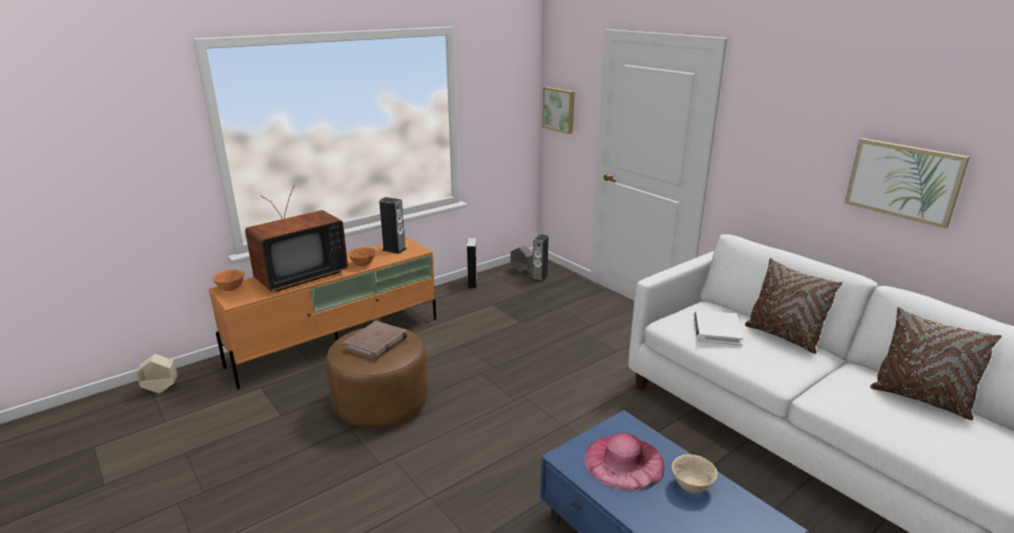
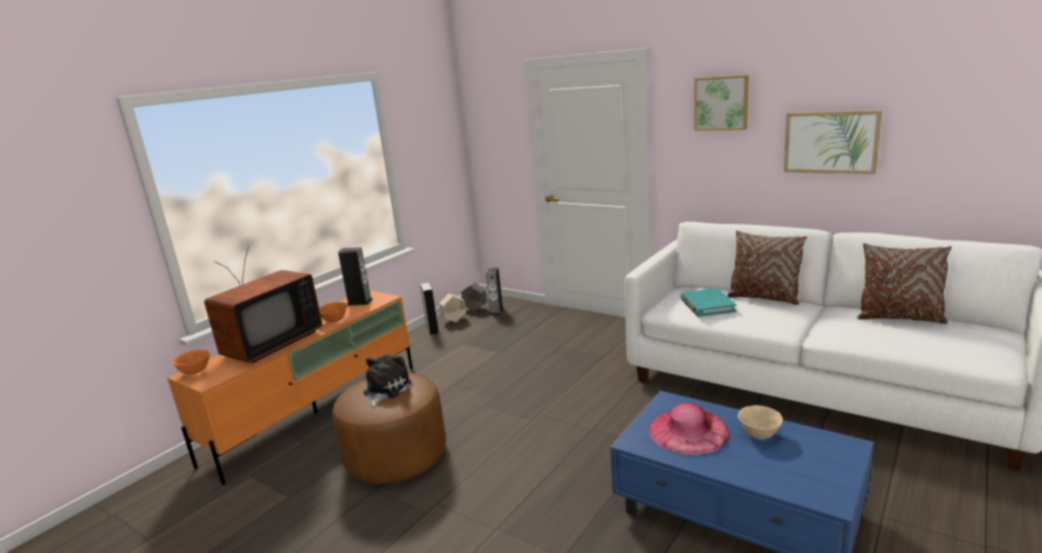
camera: 15 degrees left, 5 degrees down
beige planter [136,354,178,394] -> beige planter moved to [439,294,466,322]
brown book [344,321,408,359] -> plush toy [363,355,412,407]
picture [542,87,575,134] -> picture moved to [694,75,749,131]
white book [693,310,744,346] -> turquoise book [680,288,736,317]

